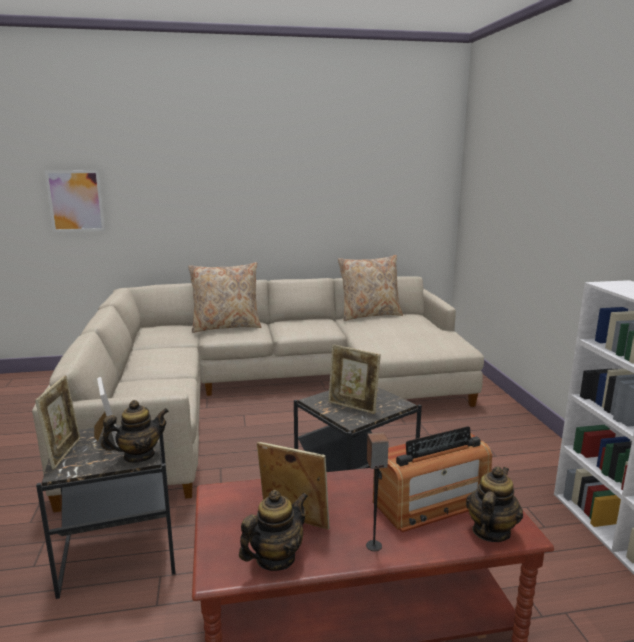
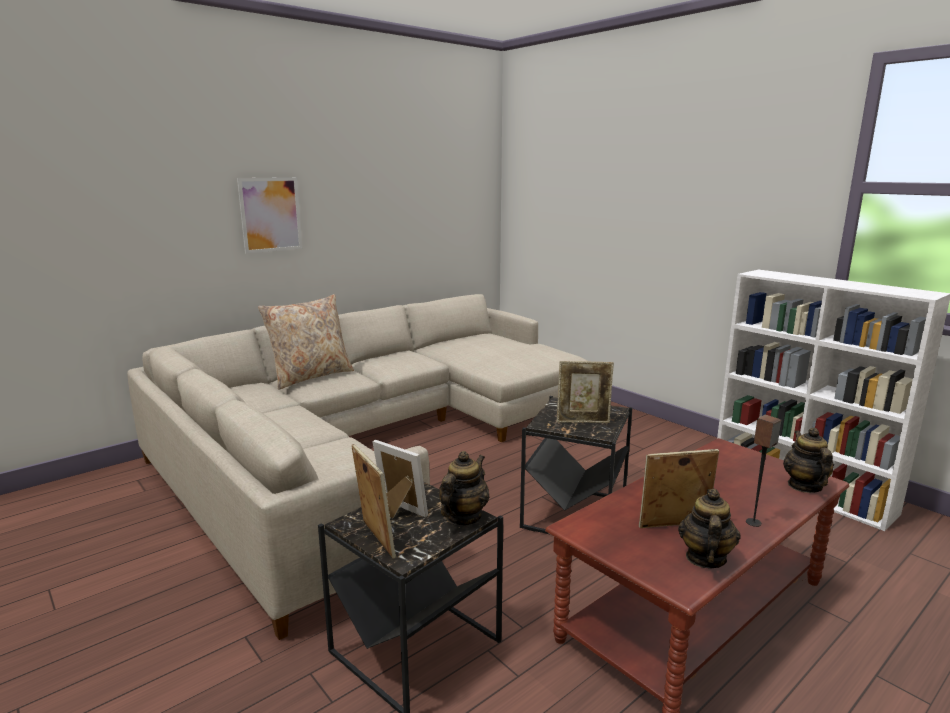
camera: 30 degrees left, 0 degrees up
picture [45,170,105,232] -> picture moved to [237,177,302,254]
beige pillow [338,255,403,321] -> none
radio [373,426,492,532] -> none

